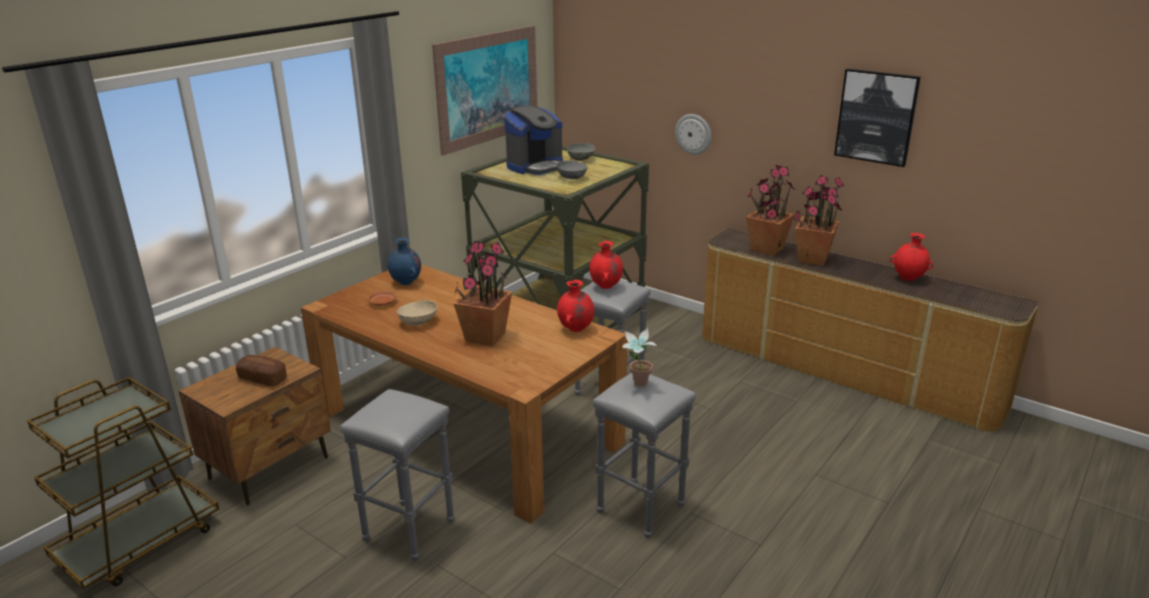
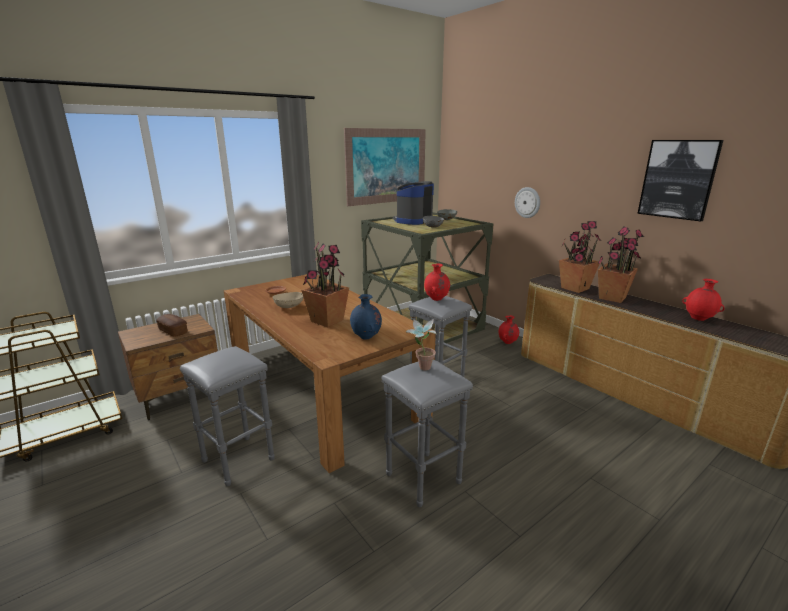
camera: 15 degrees right, 5 degrees down
blue vase [387,238,421,285] -> blue vase moved to [350,294,382,340]
coffee machine [504,106,563,175] -> coffee machine turned 150 degrees clockwise [393,181,434,225]
red vase [557,280,594,332] -> red vase moved to [499,315,519,344]

